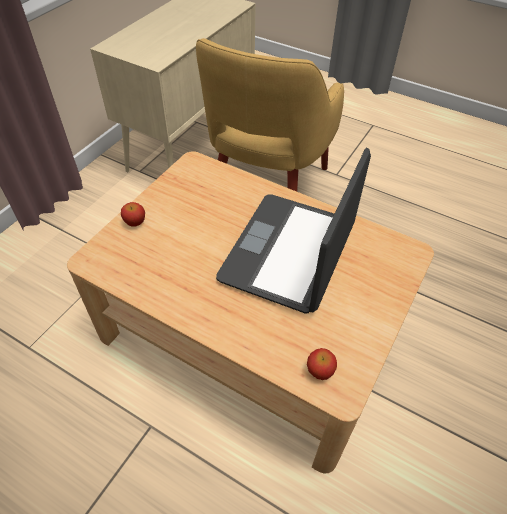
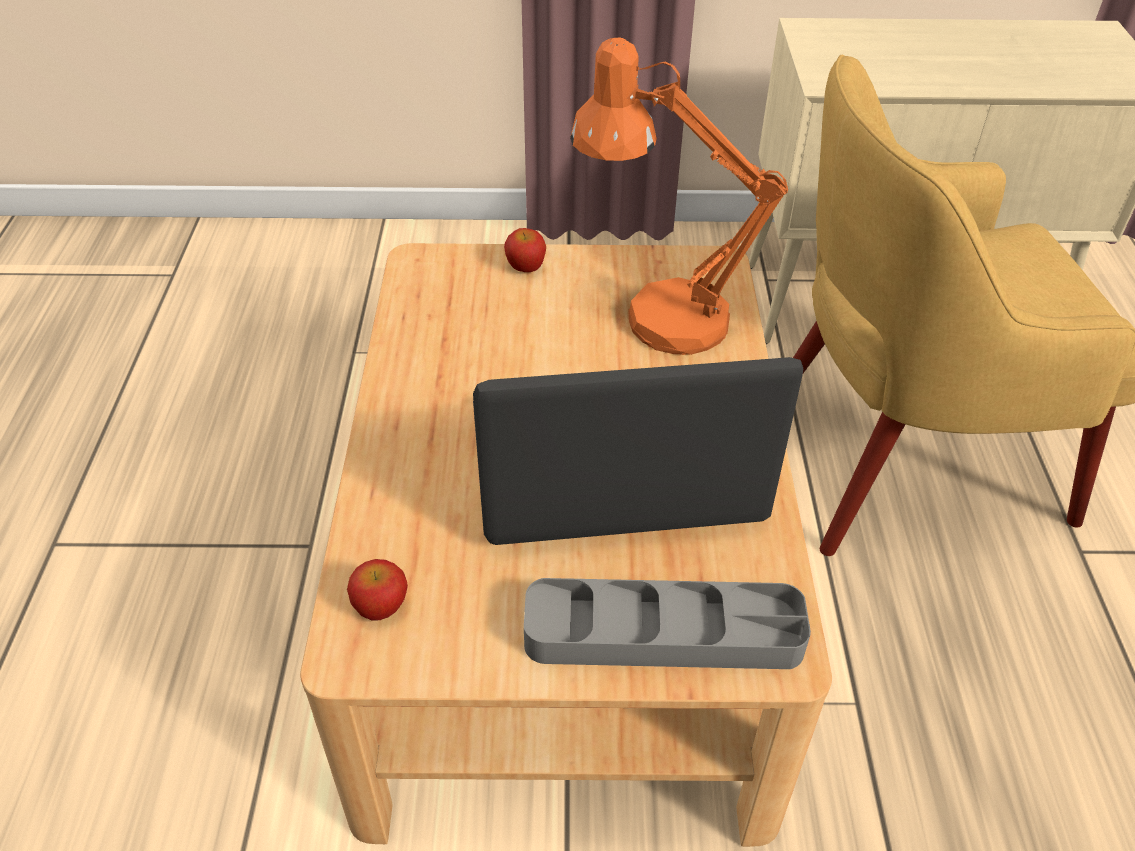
camera: 60 degrees right, 5 degrees down
none -> grey tray [524,578,811,669]
none -> orange table lamp [570,37,788,355]

